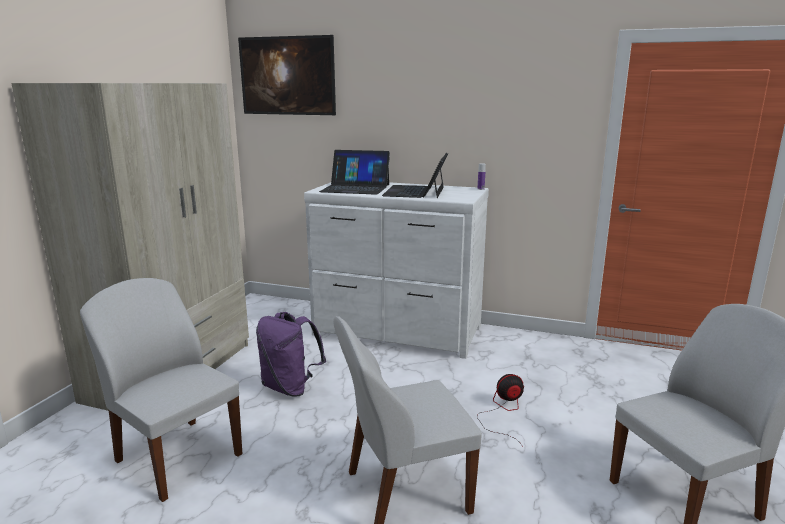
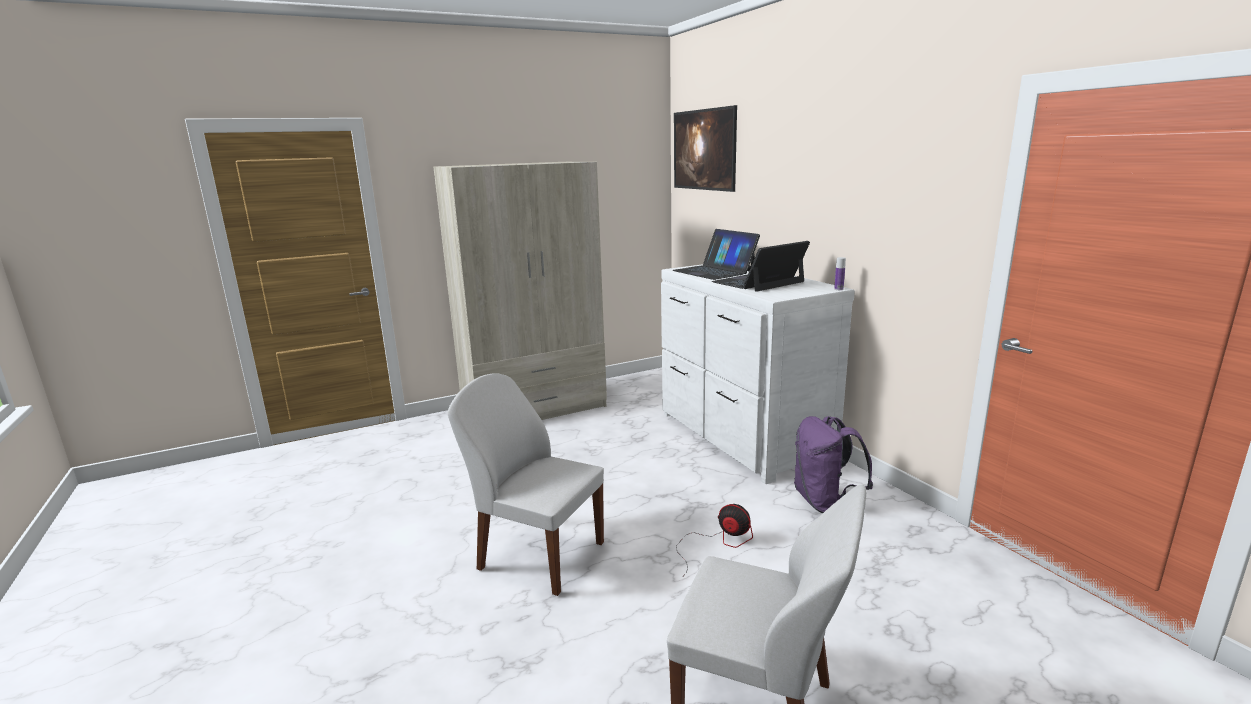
camera: 45 degrees right, 0 degrees up
white chair [80,278,242,502] -> none
purple backpack [256,312,326,397] -> purple backpack moved to [794,416,873,513]

